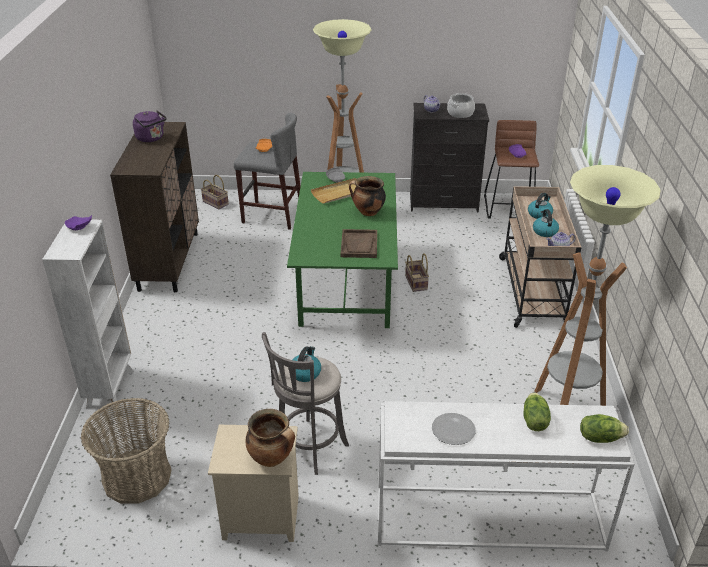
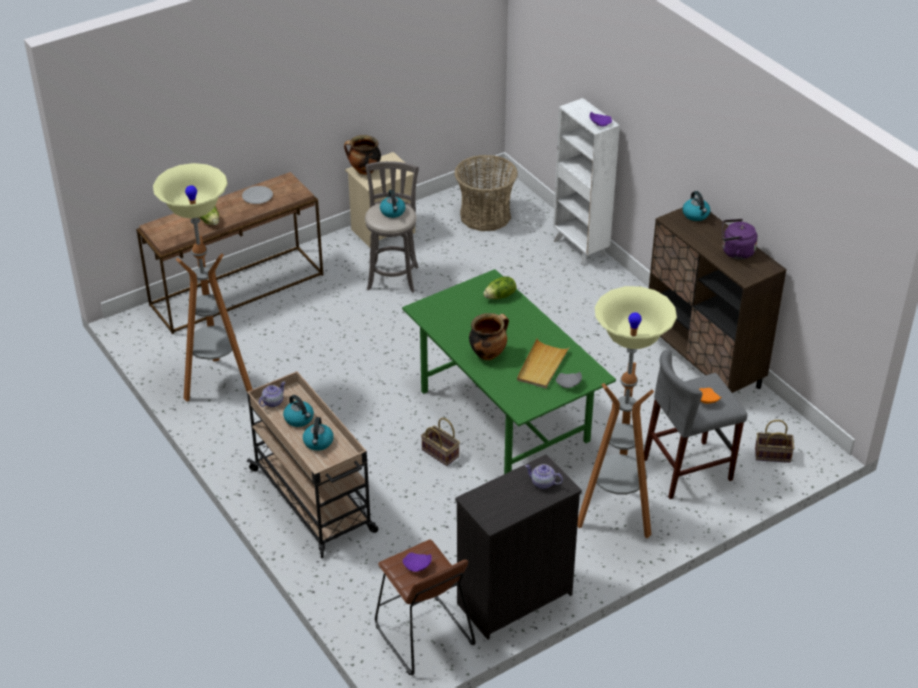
camera: 145 degrees right, 5 degrees up
brown tray [341,229,377,258] -> none
white console table [378,401,634,551] -> brown console table [136,172,323,334]
cooking pot [447,93,475,118] -> none
lettuce [580,414,629,443] -> lettuce moved to [483,276,516,299]
none -> kettle [682,191,710,221]

